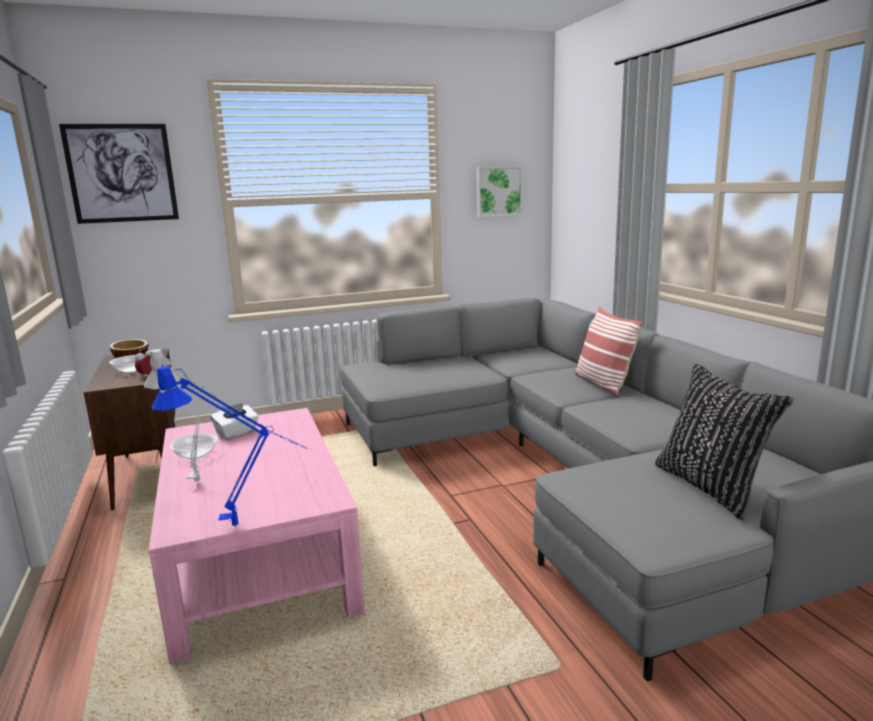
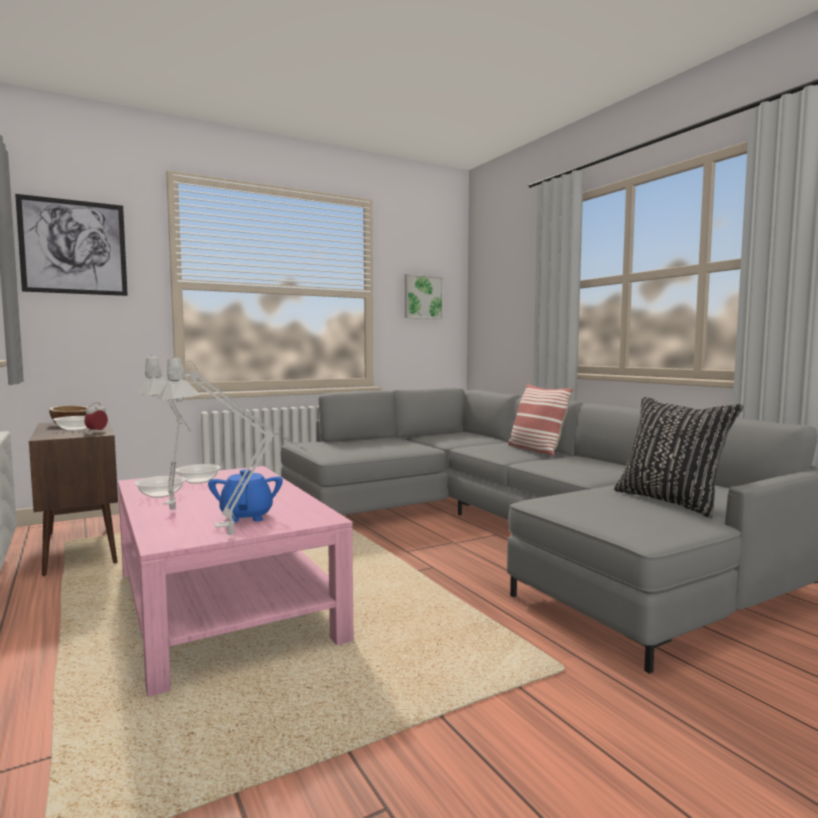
camera: 10 degrees left, 10 degrees down
blue table lamp [152,364,307,526] -> grey table lamp [158,354,310,535]
white tissue box [211,403,259,439] -> bowl [175,464,220,484]
none -> blue teapot [208,469,283,522]

